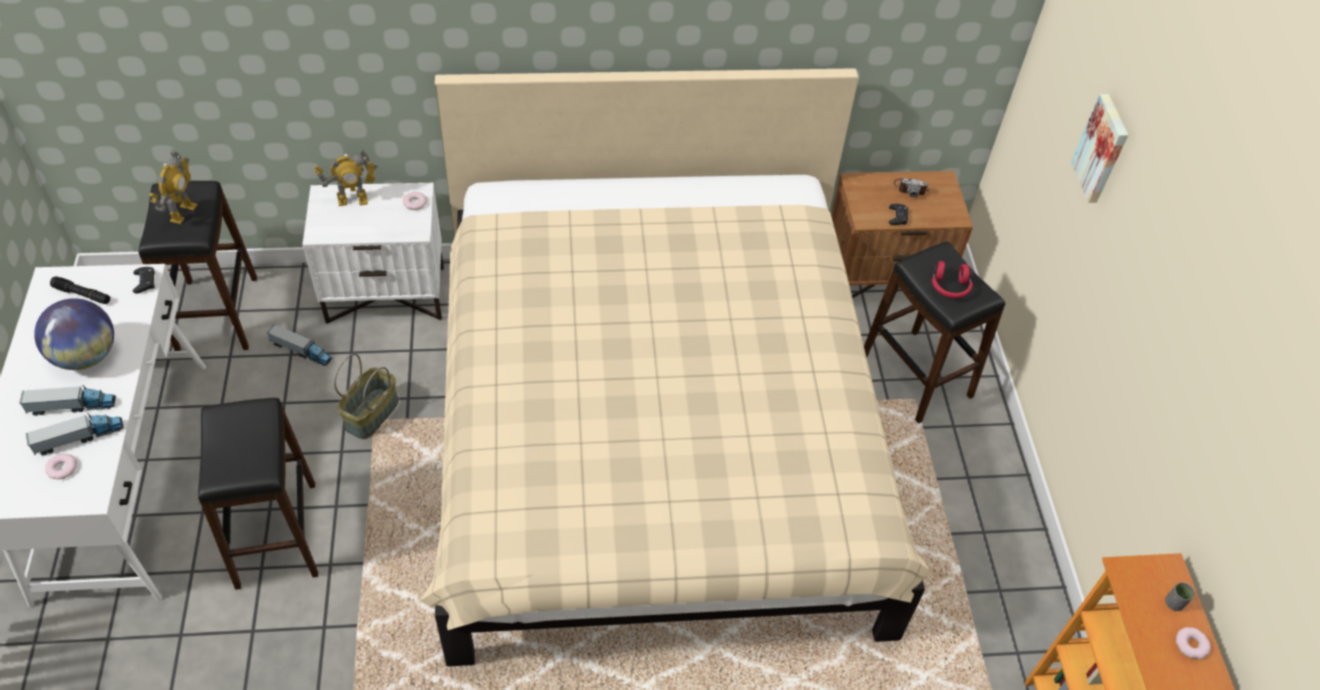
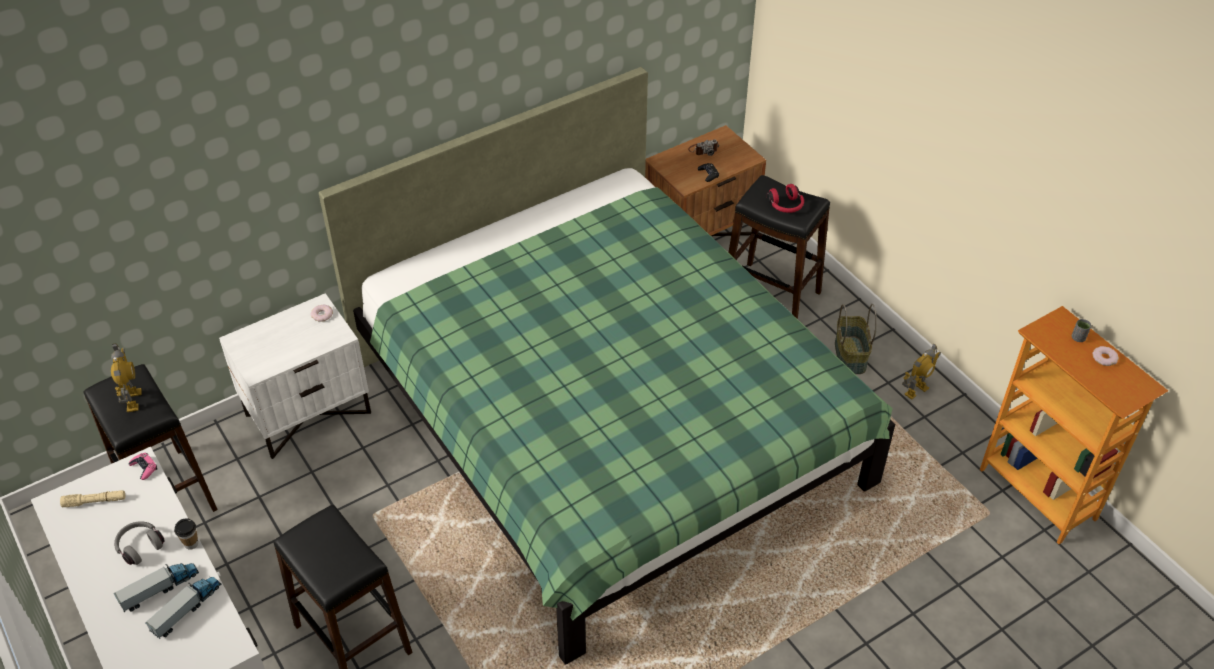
camera: 25 degrees left, 5 degrees down
globe [34,298,114,370] -> grey headphones [114,521,165,565]
donut [45,454,77,480] -> none
black flashlight [50,276,110,304] -> beige flashlight [60,490,125,507]
black game controller [133,267,155,293] -> pink game controller [129,453,157,480]
toy truck [267,324,333,366] -> none
toy robot [314,148,378,206] -> toy robot moved to [902,343,941,400]
basket [334,353,399,439] -> basket moved to [835,304,877,374]
beige bed [420,68,930,666] -> green bed [319,67,895,664]
picture [1071,94,1128,203] -> none
none -> cup [174,518,198,550]

